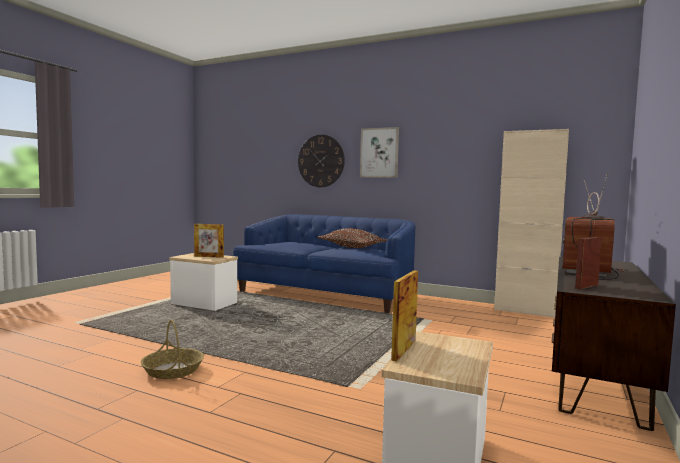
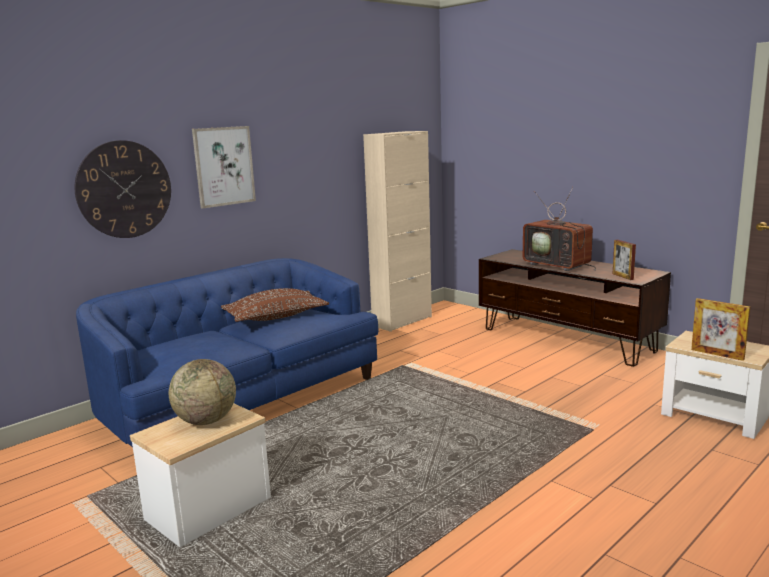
camera: 70 degrees left, 10 degrees up
basket [141,320,204,379] -> none
picture frame [194,224,224,258] -> globe [169,359,236,425]

